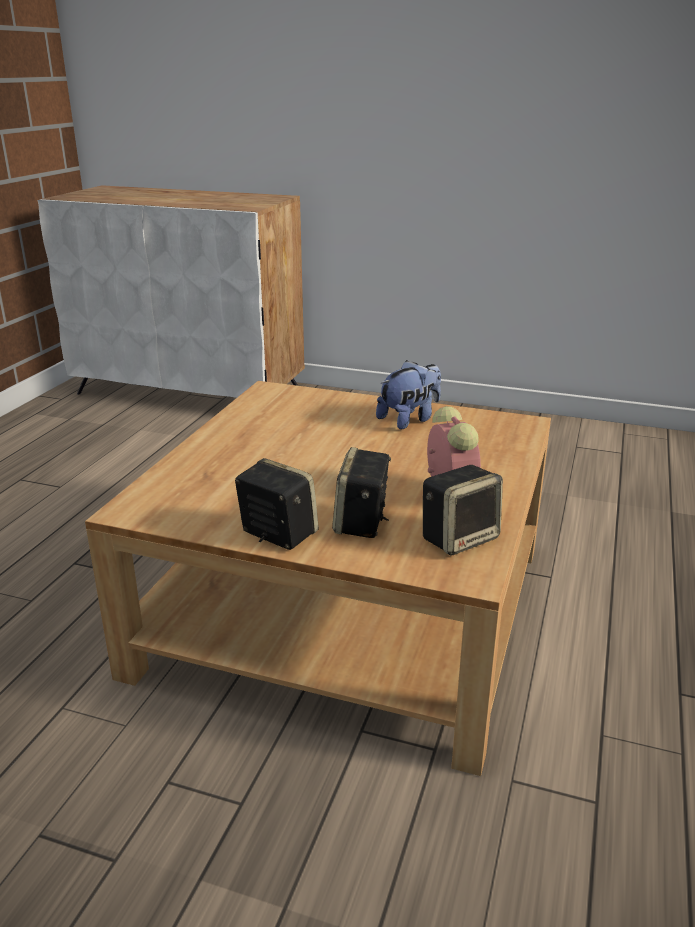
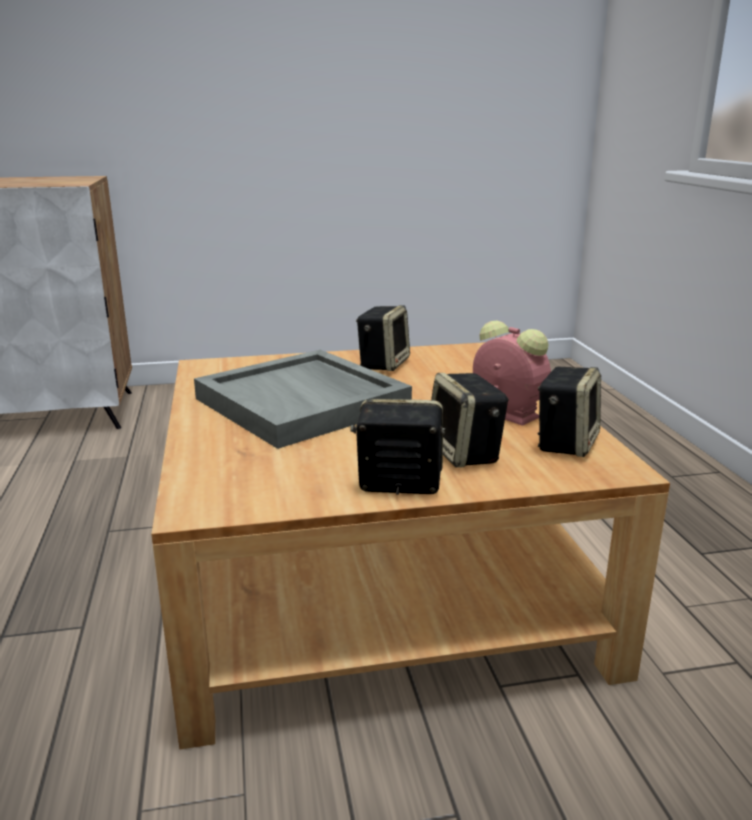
camera: 30 degrees left, 5 degrees down
plush toy [376,360,441,429] -> speaker [356,305,410,371]
none -> grey tray [194,350,412,449]

